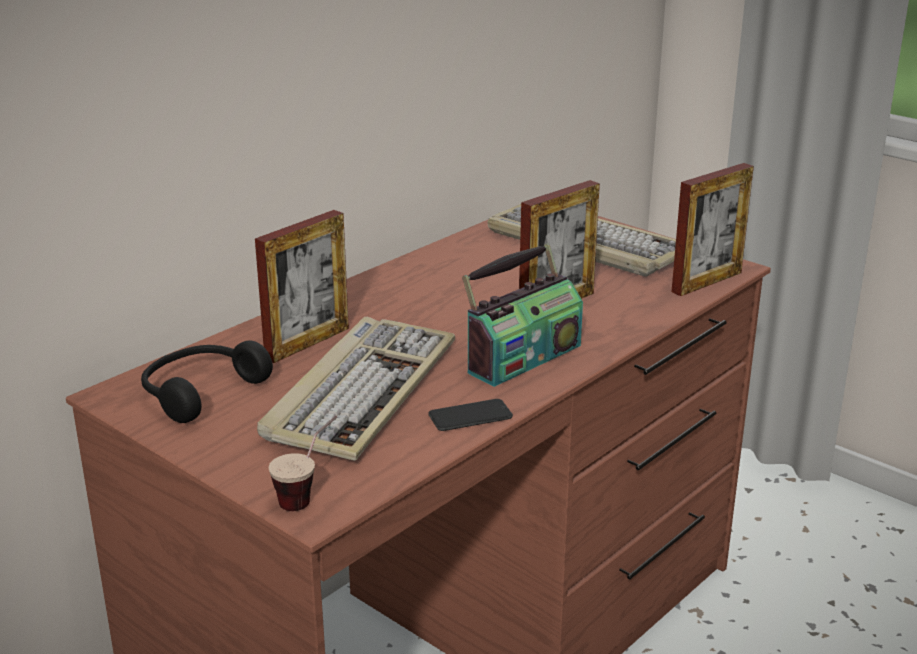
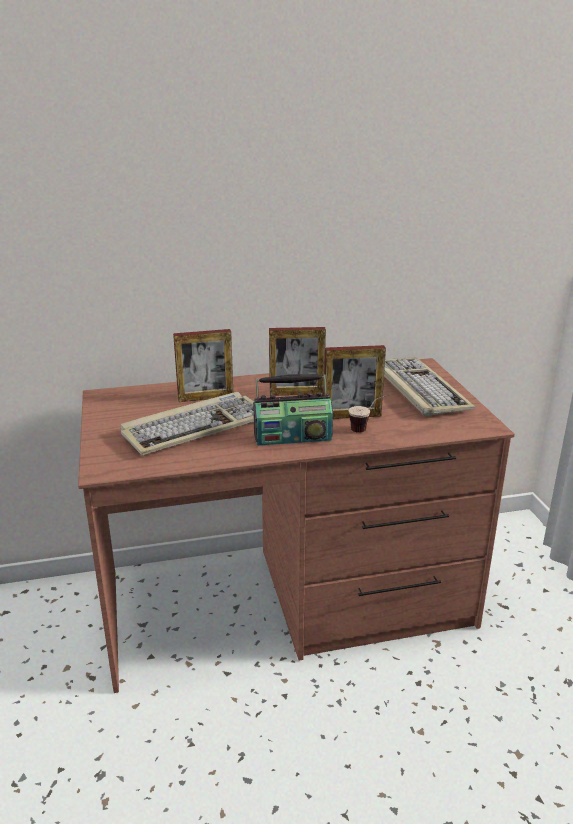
camera: 35 degrees right, 0 degrees up
black headphones [141,341,273,423] -> none
cup [268,416,337,511] -> cup moved to [349,395,388,433]
phone [428,399,513,431] -> none
picture frame [671,163,754,296] -> picture frame moved to [269,327,326,396]

